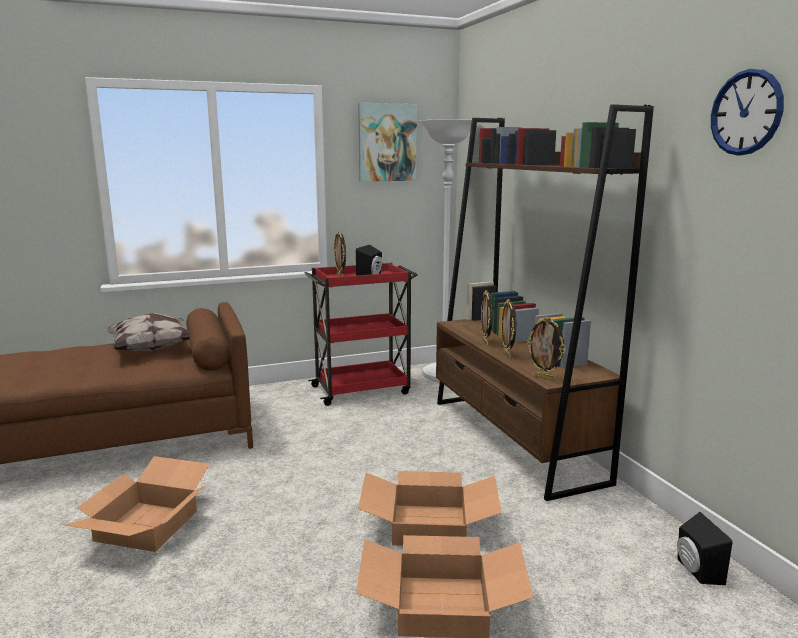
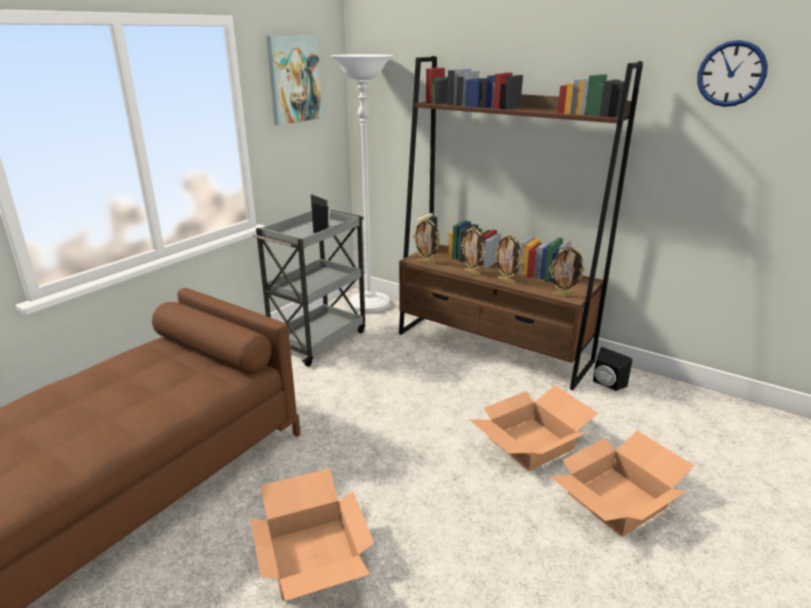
camera: 35 degrees left, 10 degrees up
pillow [104,313,190,352] -> none
red cart [304,263,417,406] -> grey cart [252,210,365,367]
picture frame [333,231,346,277] -> picture frame moved to [413,218,441,264]
black speaker [677,512,733,585] -> black speaker moved to [593,347,633,391]

